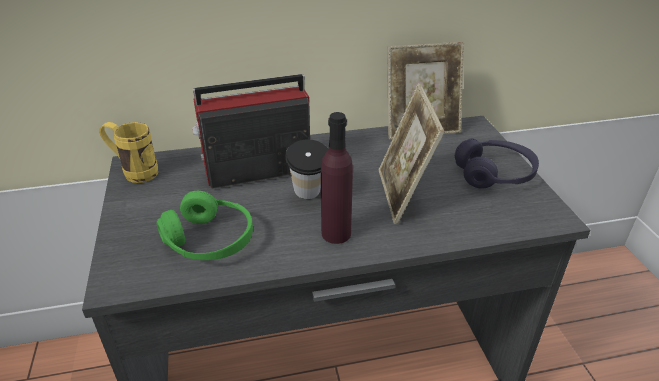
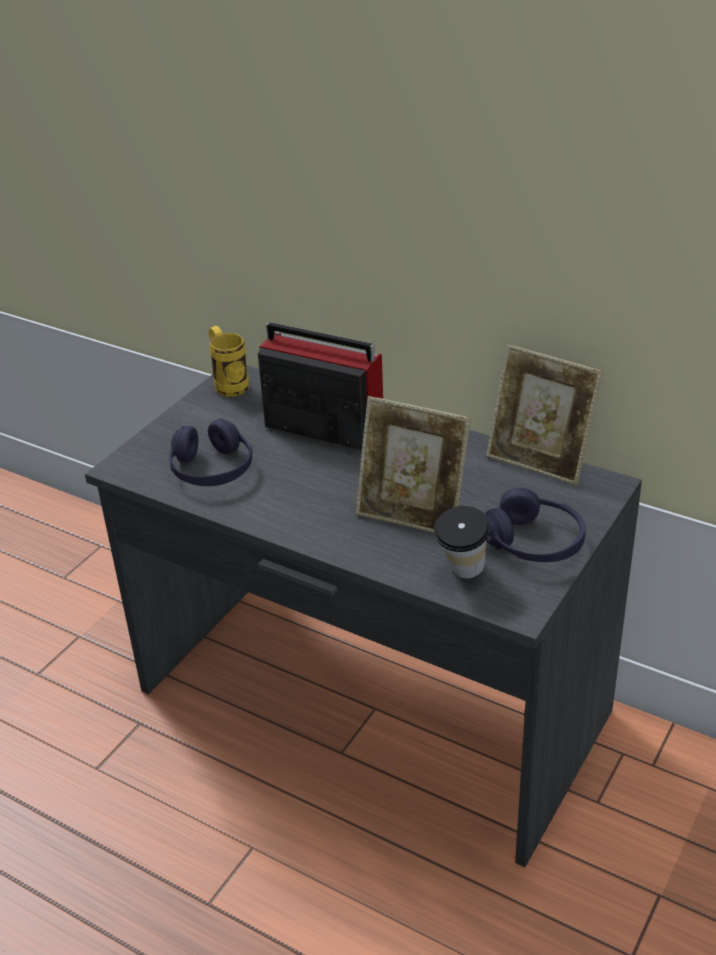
camera: 45 degrees right, 0 degrees up
green headphones [157,191,253,260] -> purple headphones [169,418,253,486]
cup [285,139,328,199] -> cup moved to [434,506,490,578]
purple bottle [321,112,353,244] -> none
picture frame [379,83,445,224] -> picture frame turned 105 degrees counterclockwise [356,396,471,533]

